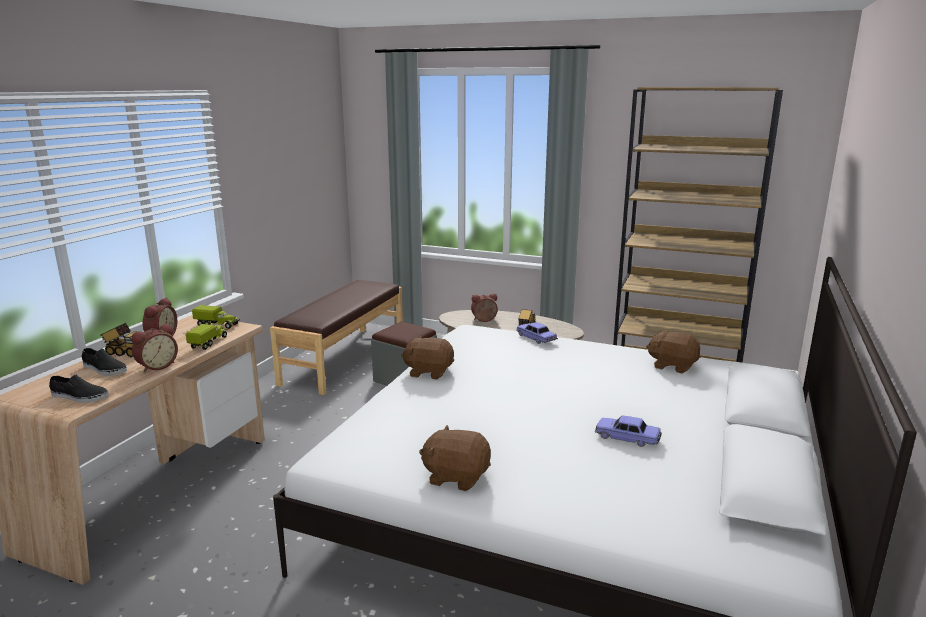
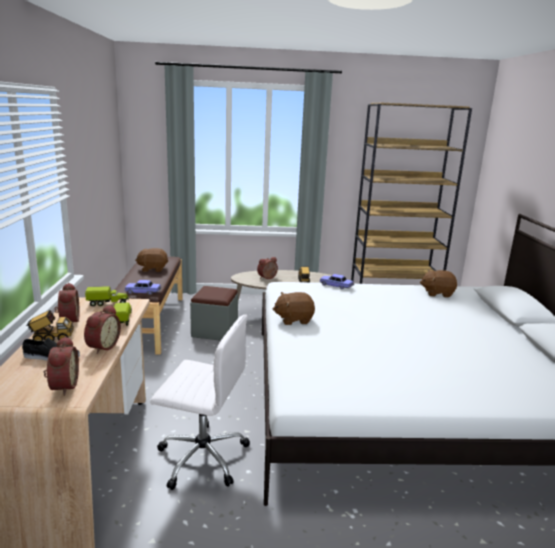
camera: 25 degrees left, 0 degrees up
black shoe [49,375,109,403] -> alarm clock [44,336,79,396]
brown plush toy [419,425,491,491] -> brown plush toy moved to [135,248,168,272]
toy car [595,415,662,447] -> toy car moved to [124,280,162,295]
none -> white office chair [150,314,250,490]

